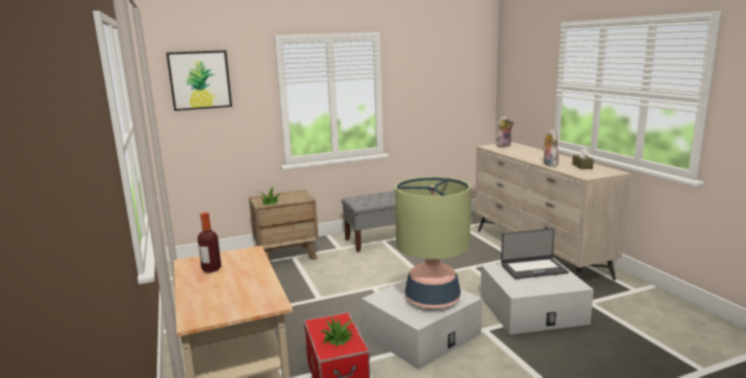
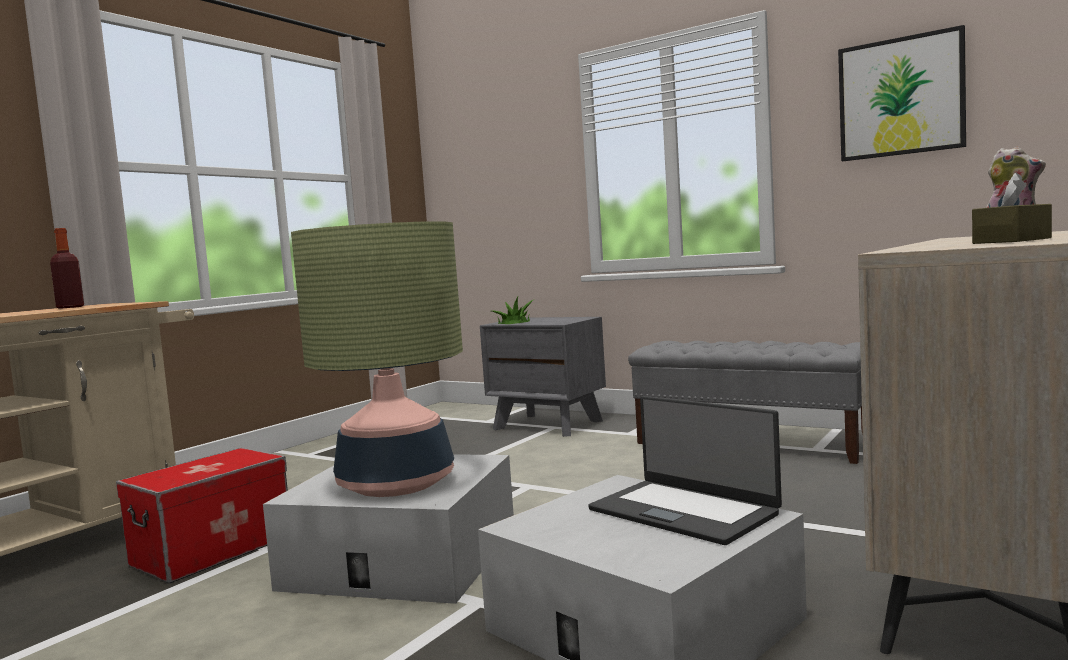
camera: 55 degrees right, 10 degrees down
picture [166,50,232,111] -> picture moved to [838,25,966,161]
brown nightstand [249,190,318,261] -> grey nightstand [480,317,606,437]
potted plant [320,315,355,347] -> none
plush toy [543,130,559,167] -> none

